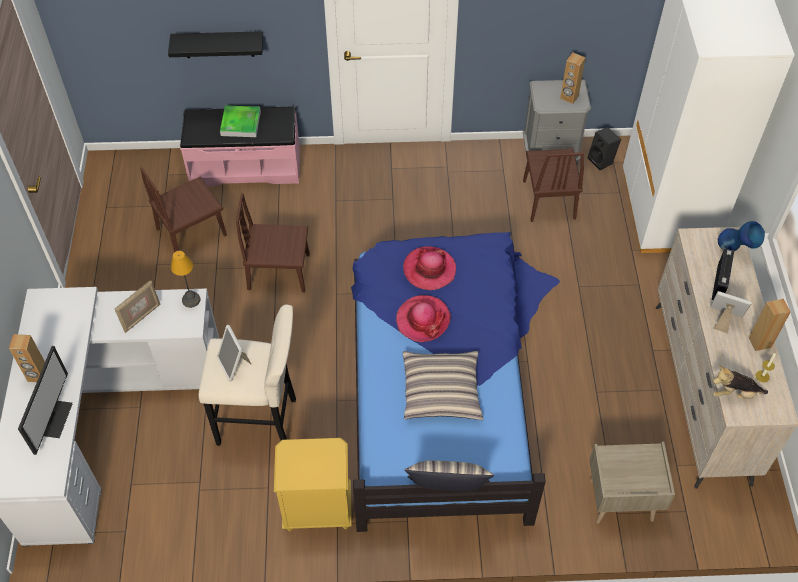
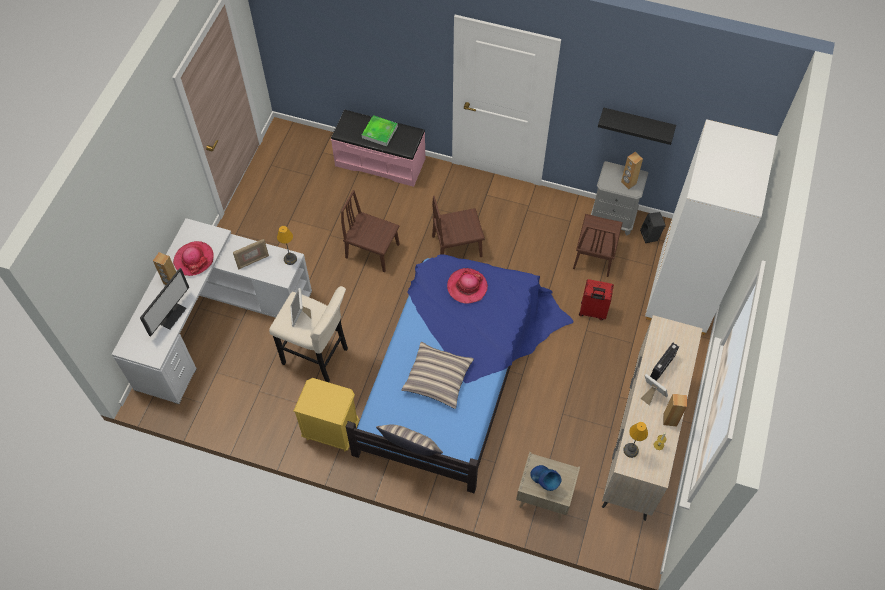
camera: 20 degrees right, 5 degrees up
brown chair [140,167,227,252] -> brown chair moved to [432,196,485,257]
black shelf [168,31,263,58] -> black shelf moved to [598,108,676,145]
hat [396,295,451,342] -> hat moved to [173,241,214,276]
plush toy [713,366,768,399] -> table lamp [623,422,648,458]
blue vase [718,221,765,251] -> blue vase moved to [530,465,561,491]
none -> red suitcase [579,279,614,320]

